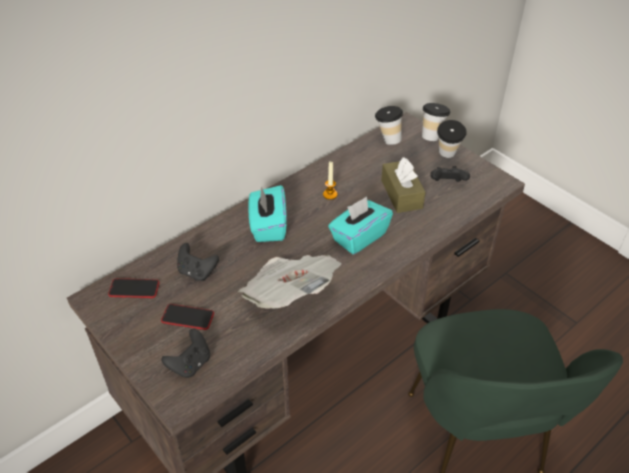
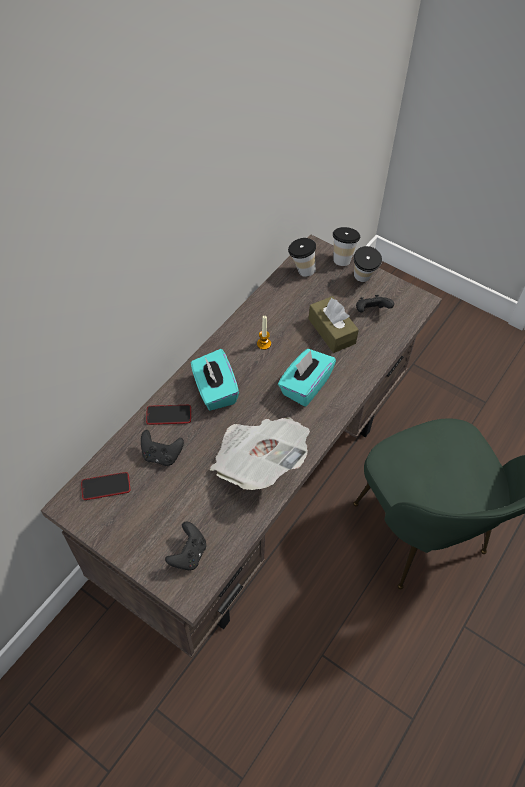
camera: 15 degrees left, 10 degrees up
phone [161,304,214,330] -> phone moved to [146,405,191,425]

